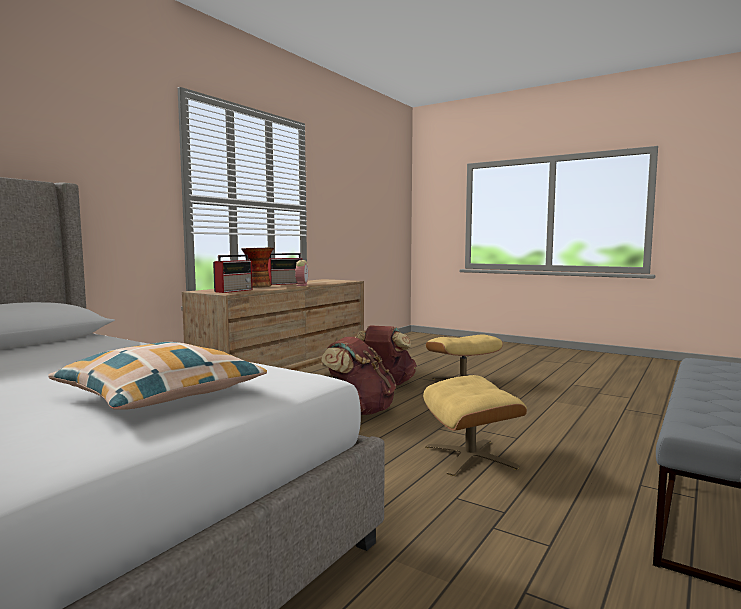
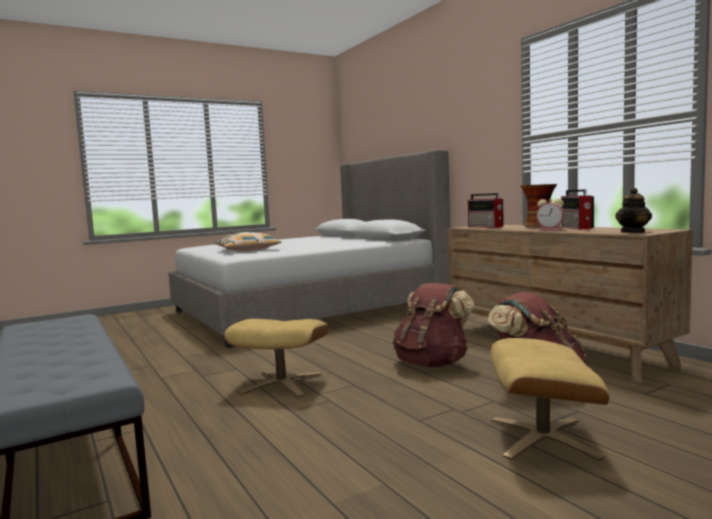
camera: 115 degrees right, 0 degrees up
none -> teapot [615,188,652,233]

